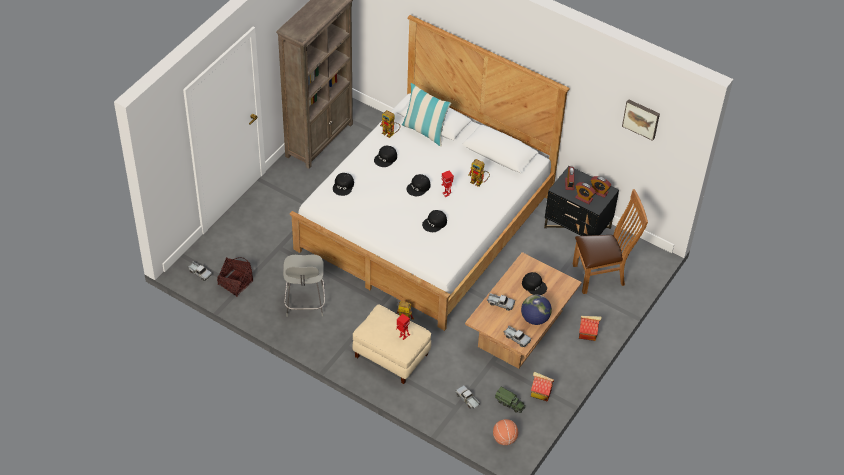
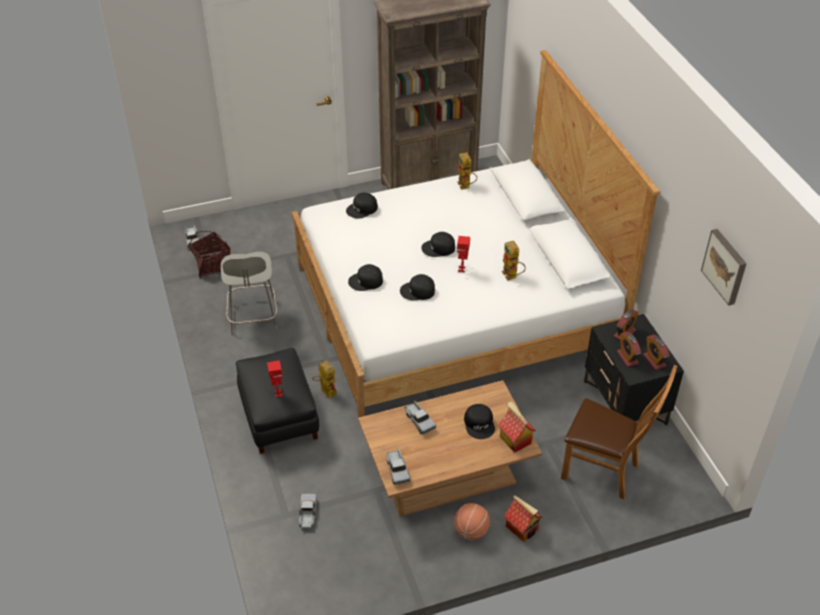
camera: 40 degrees right, 5 degrees down
grey chair [283,254,325,317] -> grey chair turned 45 degrees counterclockwise [221,252,278,335]
beige ottoman [352,304,431,384] -> black ottoman [236,348,319,454]
black cap [374,146,397,167] -> black cap moved to [348,264,383,291]
pillow [402,83,451,146] -> none
basketball [493,419,518,445] -> basketball moved to [454,503,490,540]
toy truck [495,387,526,413] -> none
globe [521,295,552,325] -> none
toy house [531,372,554,402] -> toy house moved to [498,402,536,453]

